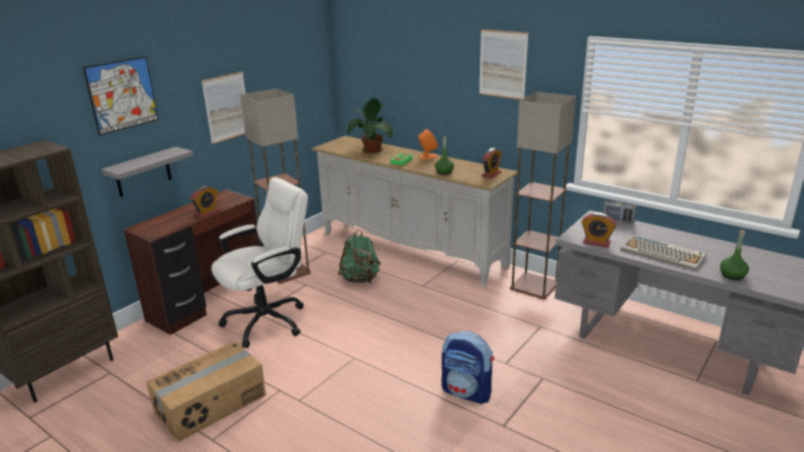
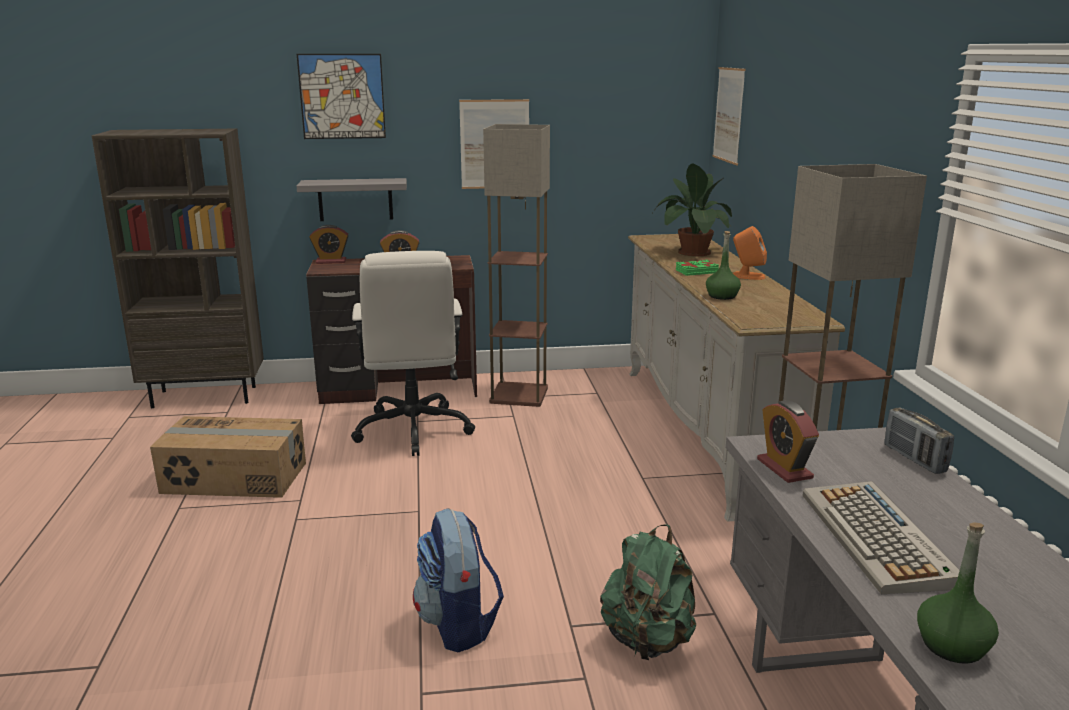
camera: 45 degrees right, 5 degrees down
white office chair [211,177,308,348] -> white office chair turned 75 degrees clockwise [351,251,475,456]
green backpack [338,229,381,284] -> green backpack moved to [600,524,696,660]
picture [479,29,528,100] -> picture moved to [712,67,746,165]
alarm clock [481,148,502,178] -> alarm clock moved to [310,225,349,264]

